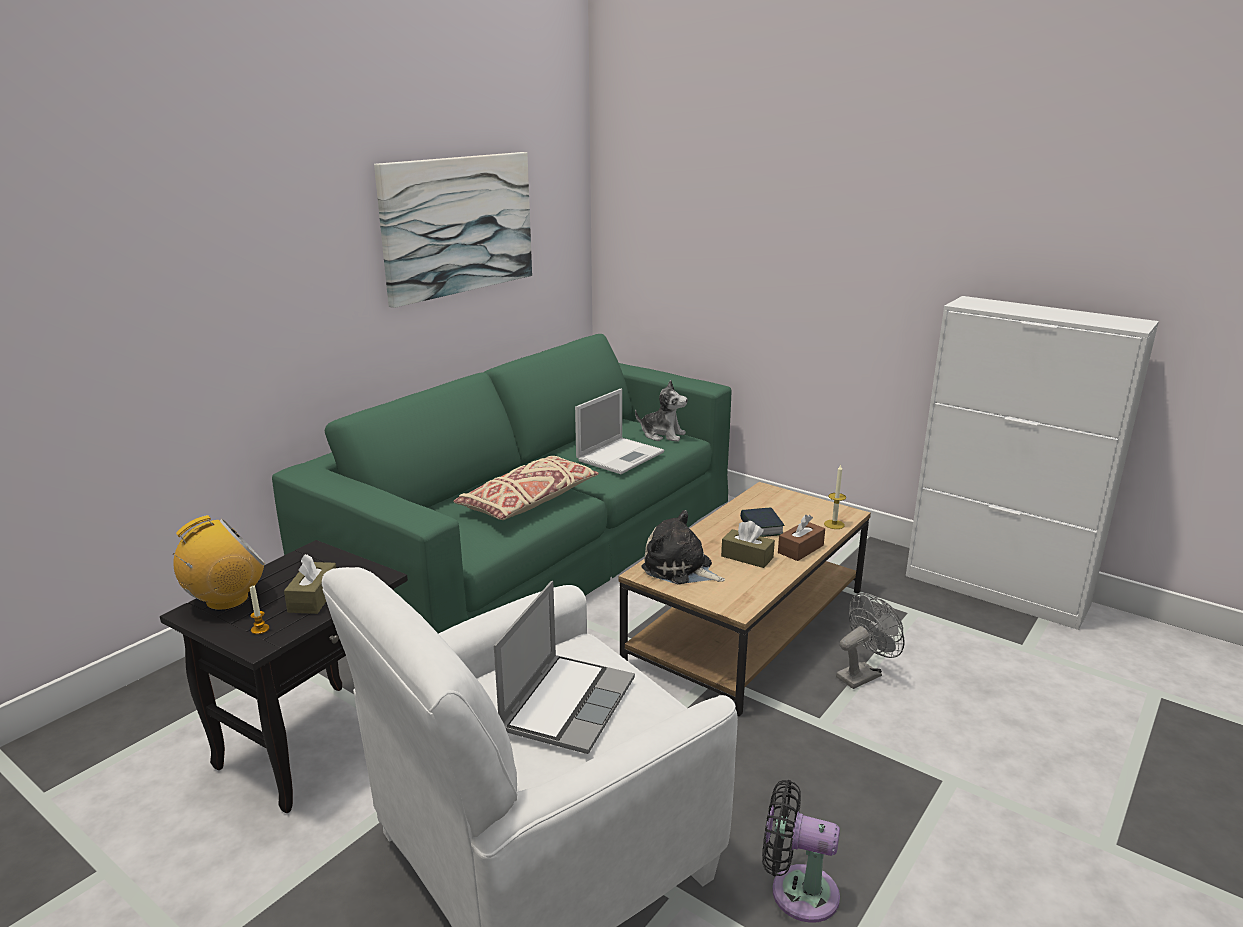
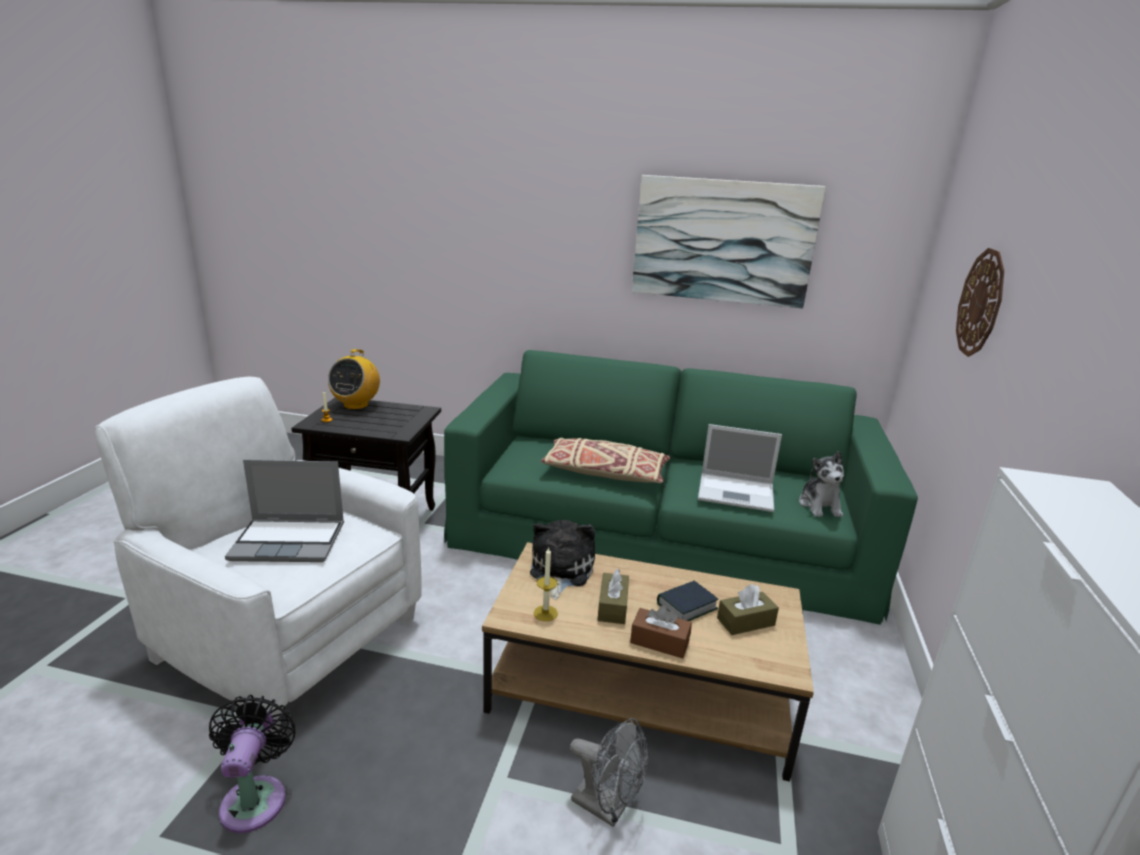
camera: 65 degrees right, 0 degrees up
radio [173,515,265,611] -> radio turned 75 degrees clockwise [328,349,380,410]
brown tissue box [284,554,336,614] -> brown tissue box moved to [717,584,779,635]
candle [824,464,846,529] -> candle moved to [534,547,558,621]
none -> wall clock [956,248,1004,357]

